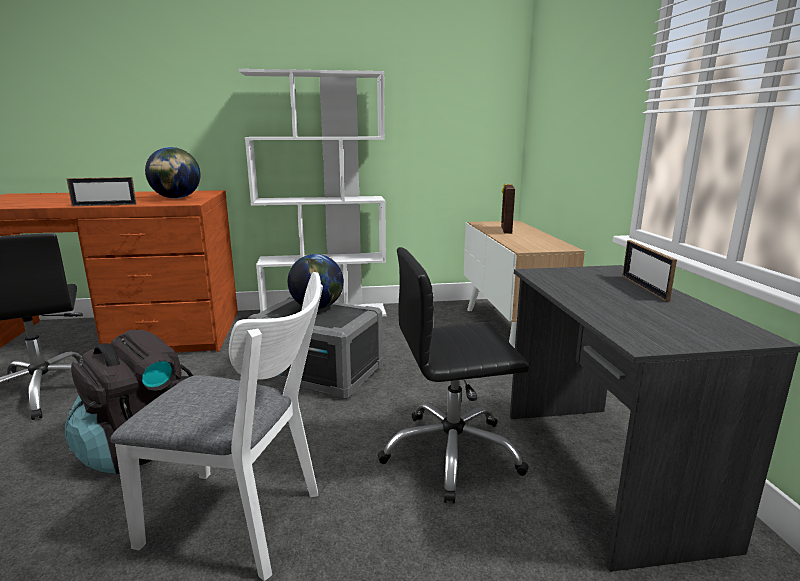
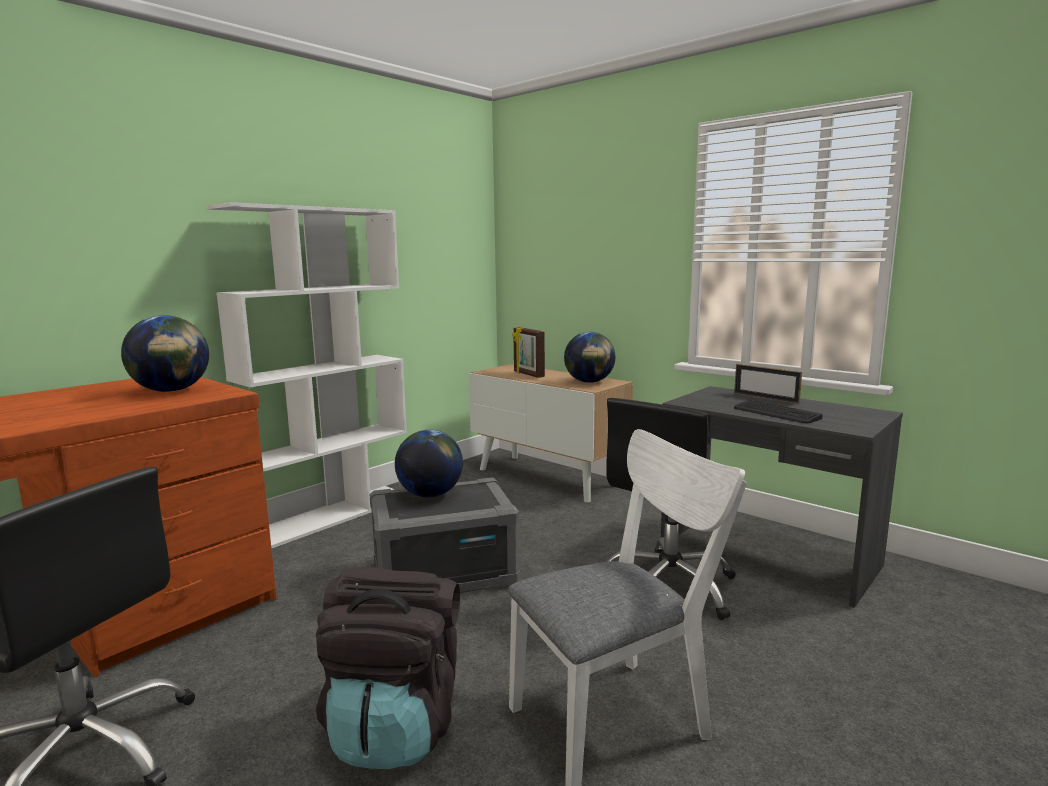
camera: 40 degrees left, 5 degrees down
picture frame [66,177,137,206] -> none
none -> globe [564,332,615,383]
none -> keyboard [734,400,823,424]

